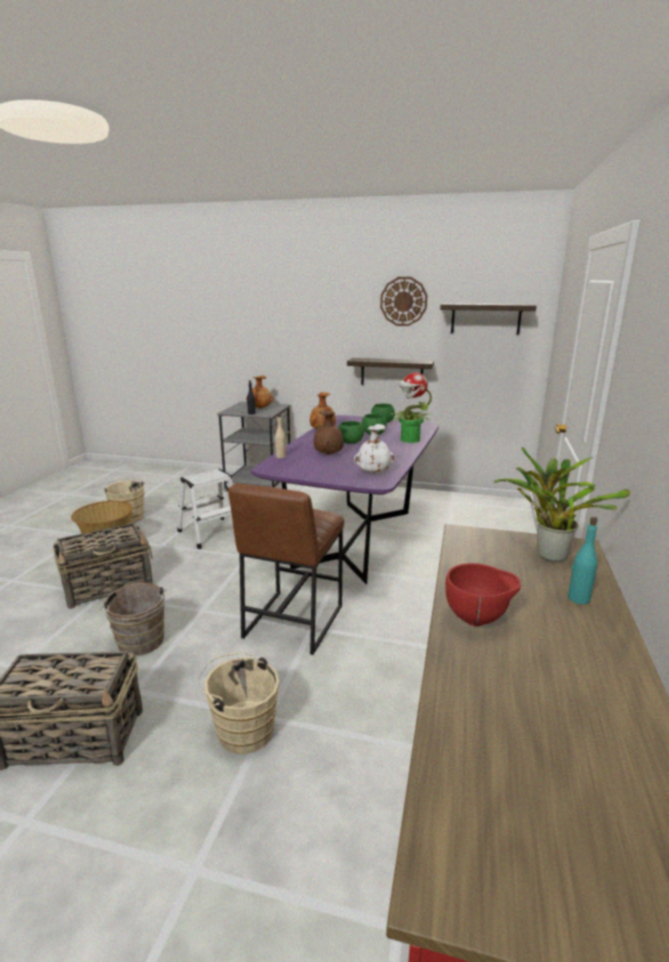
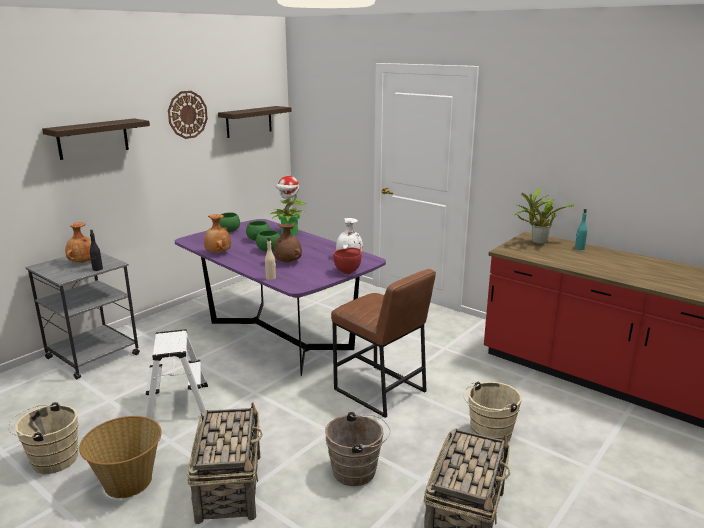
camera: 65 degrees left, 0 degrees up
shelf [347,358,434,385] -> shelf moved to [42,118,150,160]
red bowl [445,563,521,626] -> red bowl moved to [333,247,361,274]

